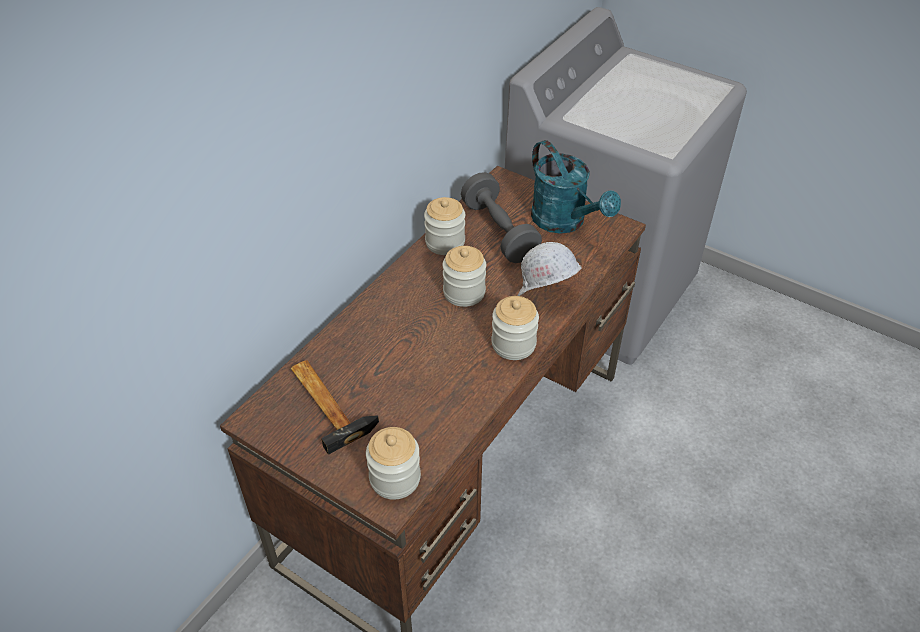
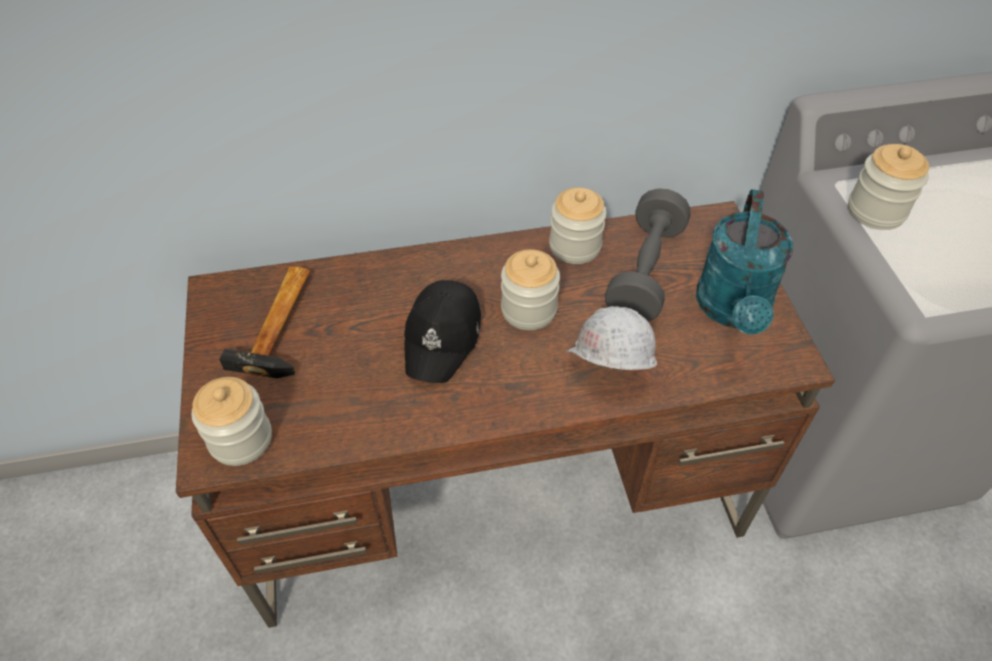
camera: 45 degrees right, 5 degrees up
jar [491,296,539,360] -> jar moved to [848,144,929,230]
none -> black cap [404,280,481,383]

